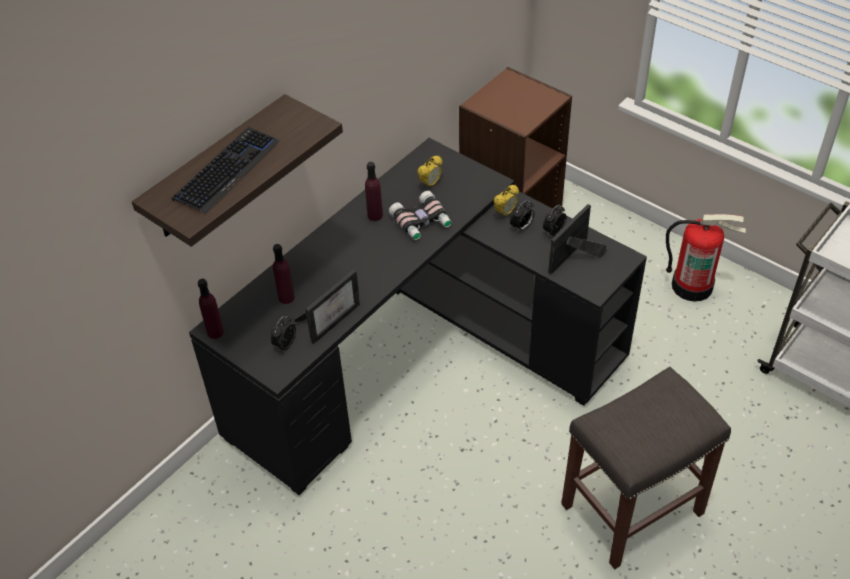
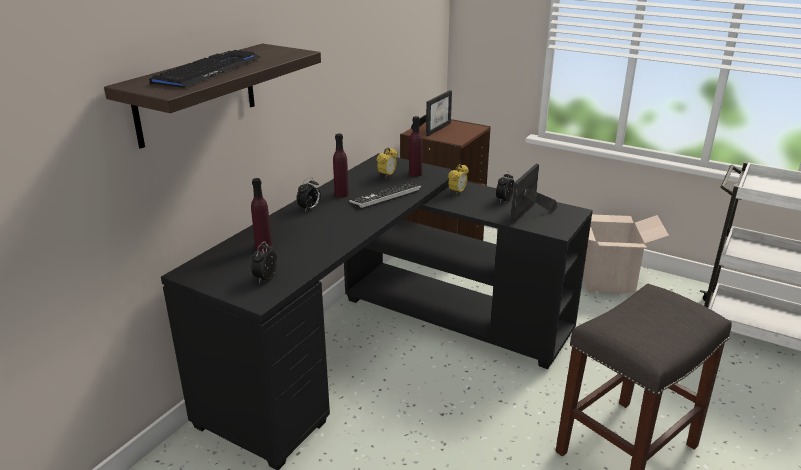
camera: 10 degrees left, 20 degrees down
purple bottle [198,279,224,339] -> purple bottle moved to [409,116,423,177]
picture frame [294,269,360,344] -> picture frame moved to [411,90,452,136]
binoculars [389,191,452,240] -> keyboard [349,183,421,208]
alarm clock [510,200,534,232] -> alarm clock moved to [297,177,321,211]
fire extinguisher [666,214,746,302] -> cardboard box [583,215,669,293]

